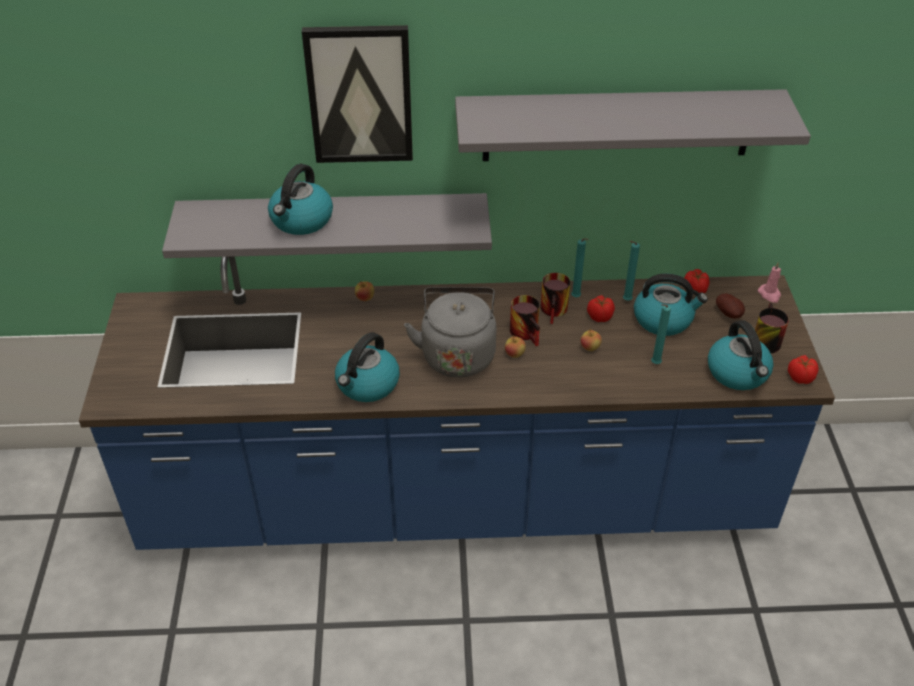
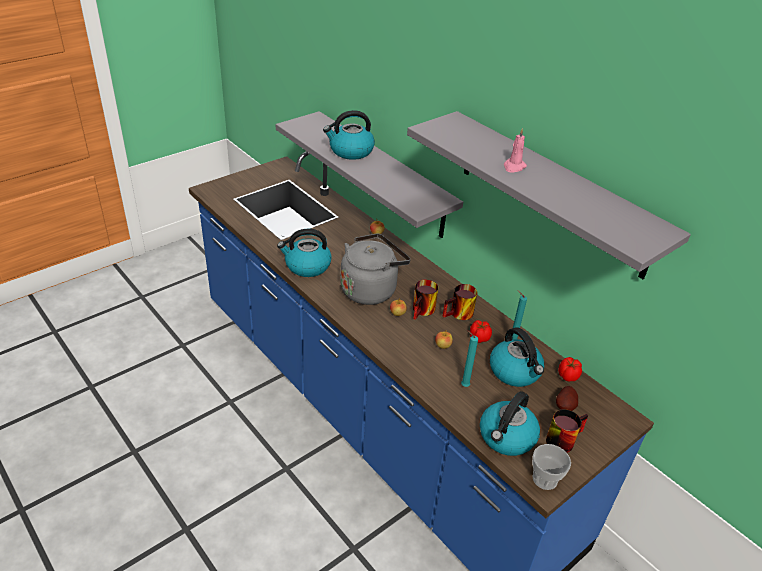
camera: 50 degrees right, 5 degrees down
picture [302,25,413,163] -> none
turquoise candle [571,238,589,297] -> none
pink candle [758,262,781,303] -> pink candle moved to [504,128,527,172]
tomato [788,355,819,384] -> cup [532,444,571,490]

